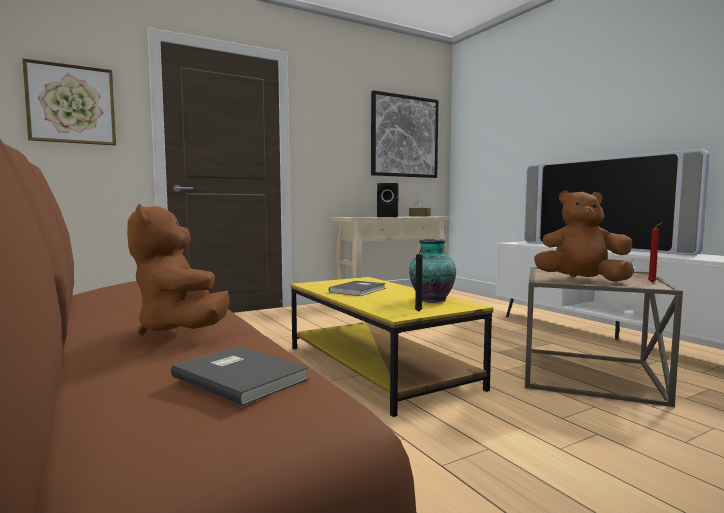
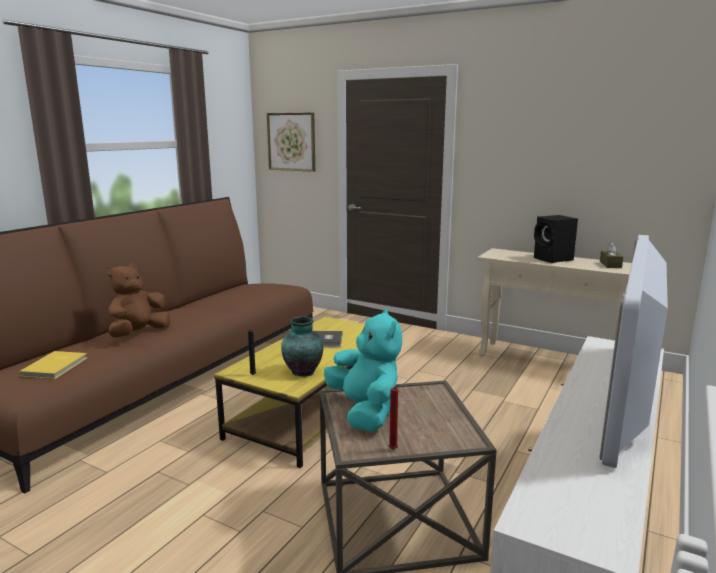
camera: 60 degrees right, 10 degrees up
grey book [171,346,309,406] -> yellow book [19,351,87,379]
picture [371,90,439,178] -> none
brown plush toy [534,191,634,282] -> turquoise plush toy [324,308,402,432]

